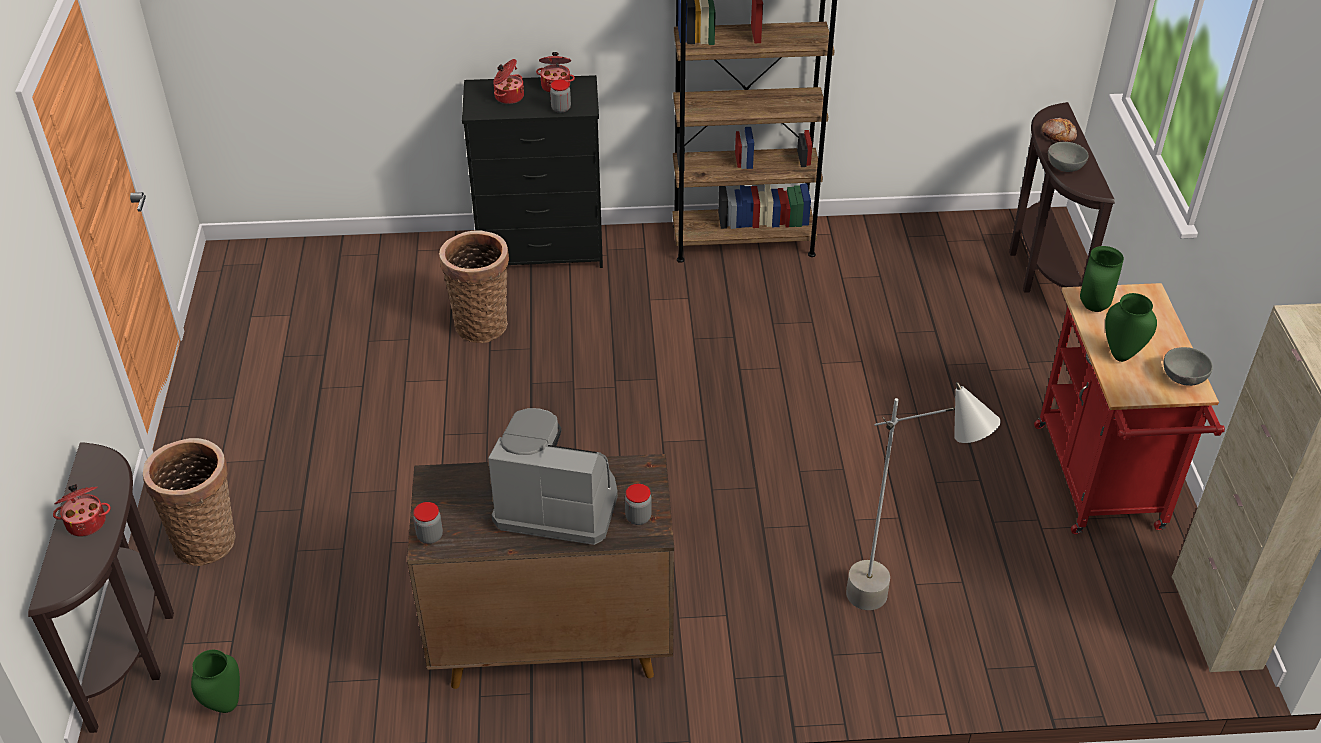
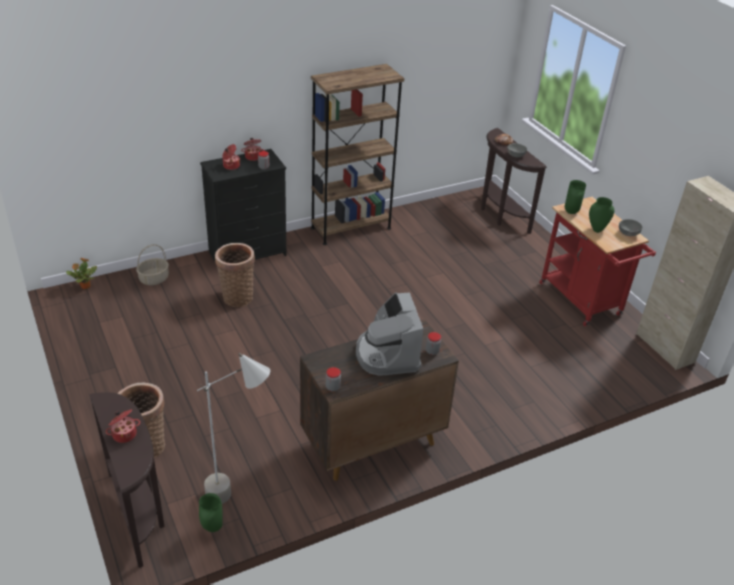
camera: 25 degrees left, 5 degrees down
coffee machine [488,408,618,545] -> coffee machine turned 90 degrees counterclockwise [356,292,423,376]
grey floor lamp [846,382,1001,610] -> grey floor lamp moved to [197,353,270,504]
none -> potted plant [66,257,97,289]
none -> basket [136,244,169,286]

